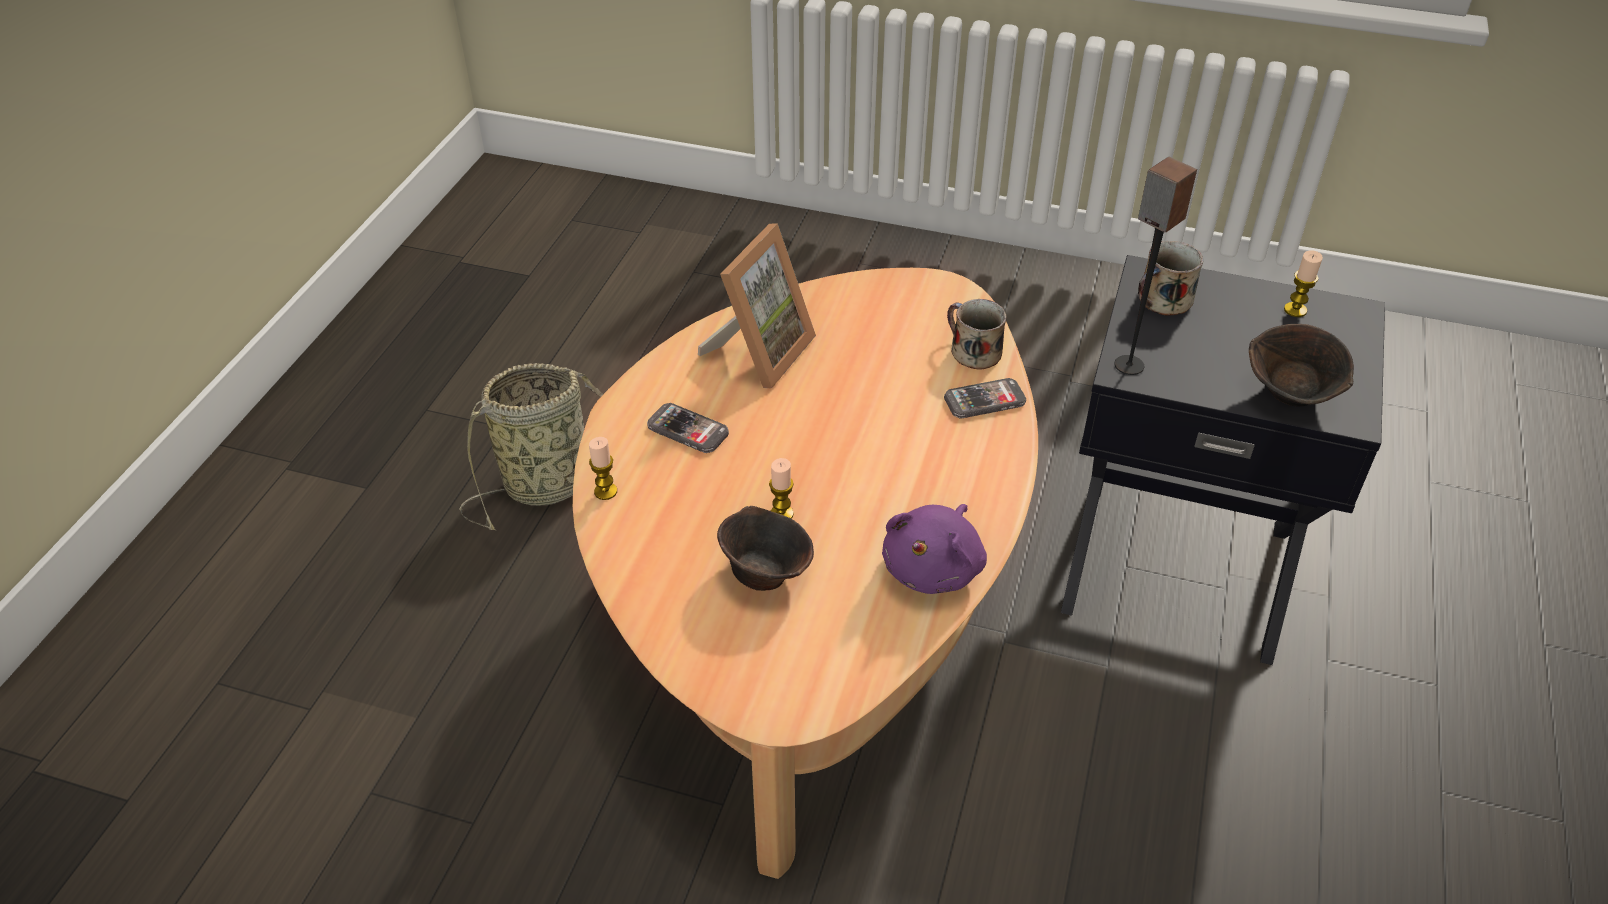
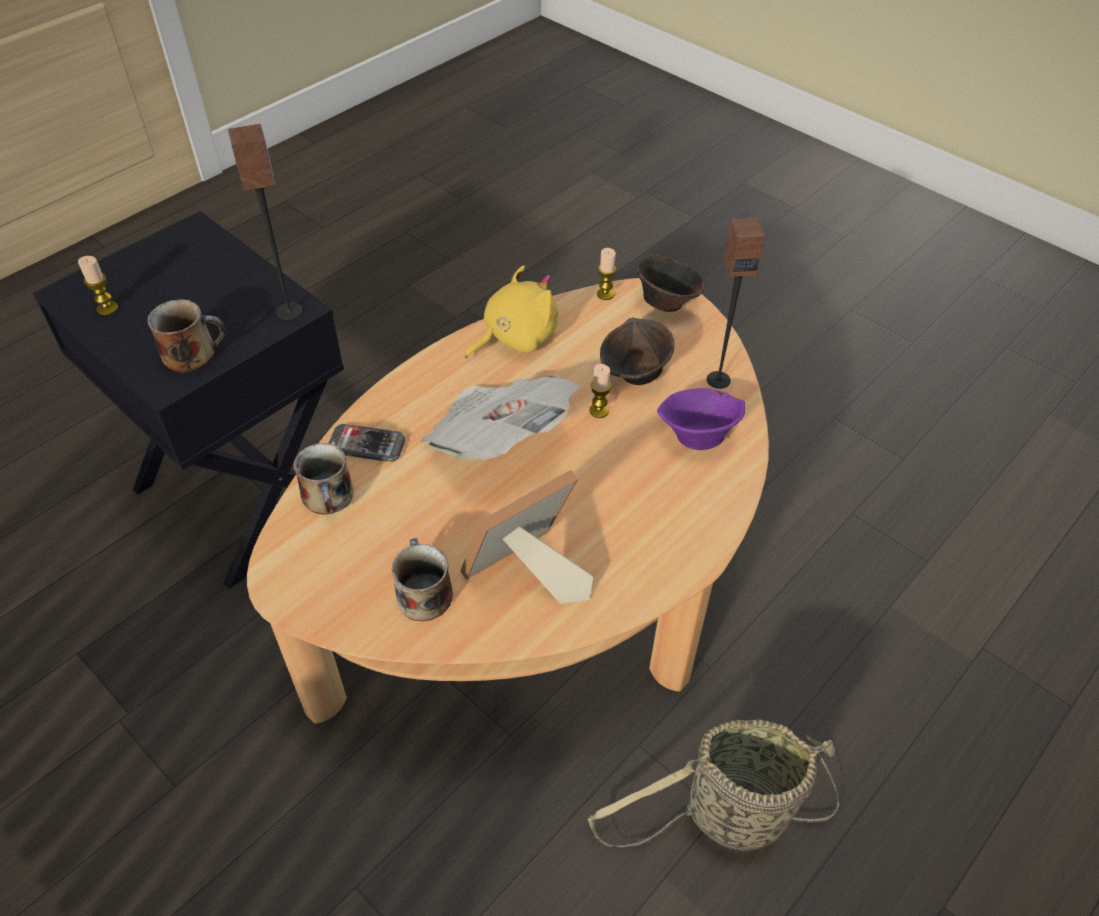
camera: 155 degrees left, 5 degrees up
candle [589,437,617,500] -> candle moved to [597,248,616,300]
phone [647,403,729,453] -> none
purple plush toy [882,504,987,594] -> yellow plush toy [465,265,558,358]
brown bowl [1249,324,1354,407] -> brown bowl moved to [636,254,705,312]
none -> mug [392,538,453,621]
none -> newspaper [421,375,579,461]
none -> purple bowl [657,388,745,450]
none -> speaker [707,218,765,389]

